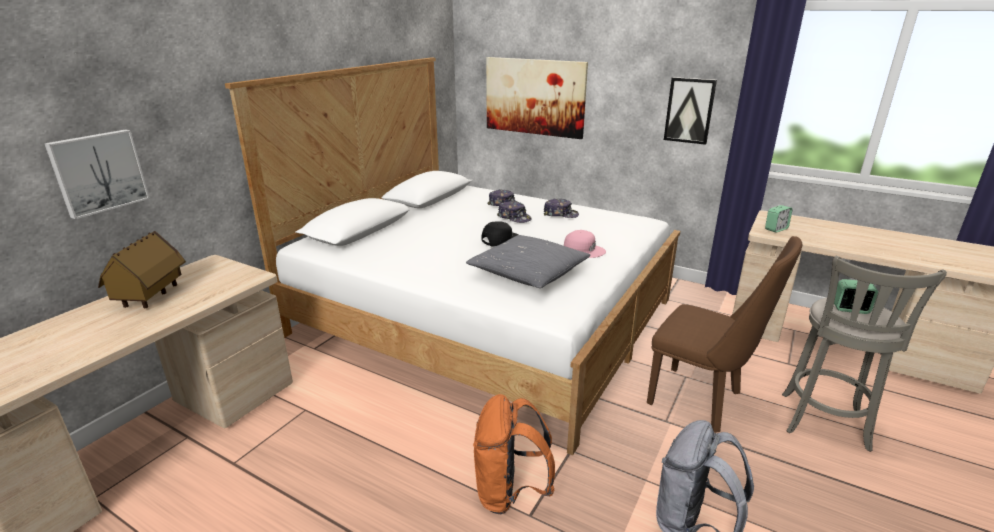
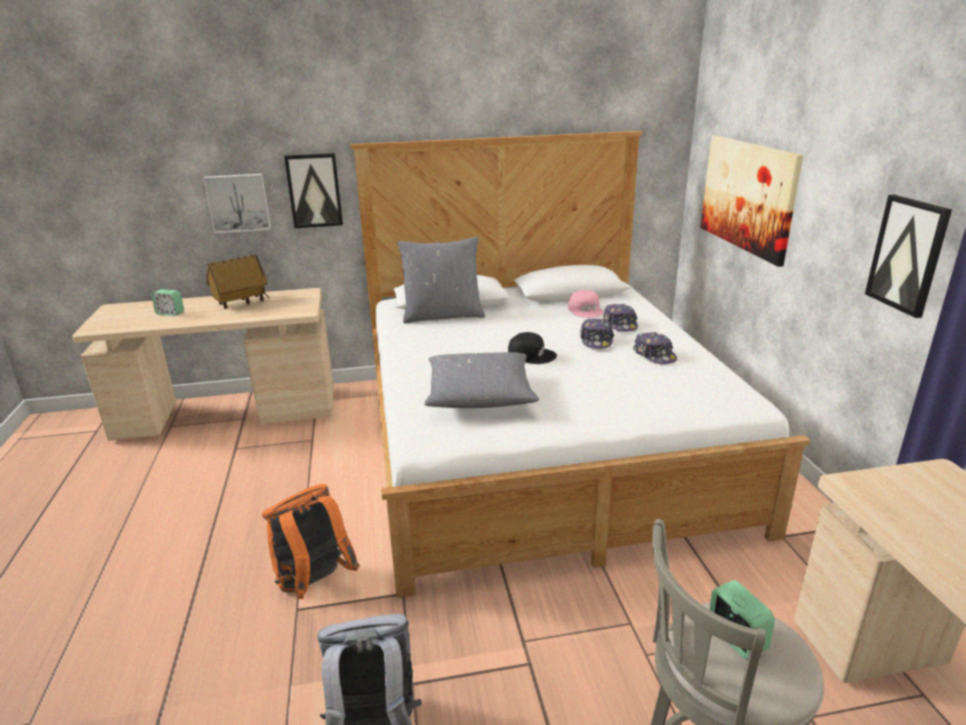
camera: 50 degrees right, 0 degrees up
pink cap [564,230,606,258] -> pink cap moved to [568,290,604,318]
brown chair [647,236,802,433] -> none
alarm clock [765,205,792,233] -> alarm clock moved to [151,289,184,316]
none -> picture [284,153,343,228]
none -> grey pillow [397,237,485,324]

